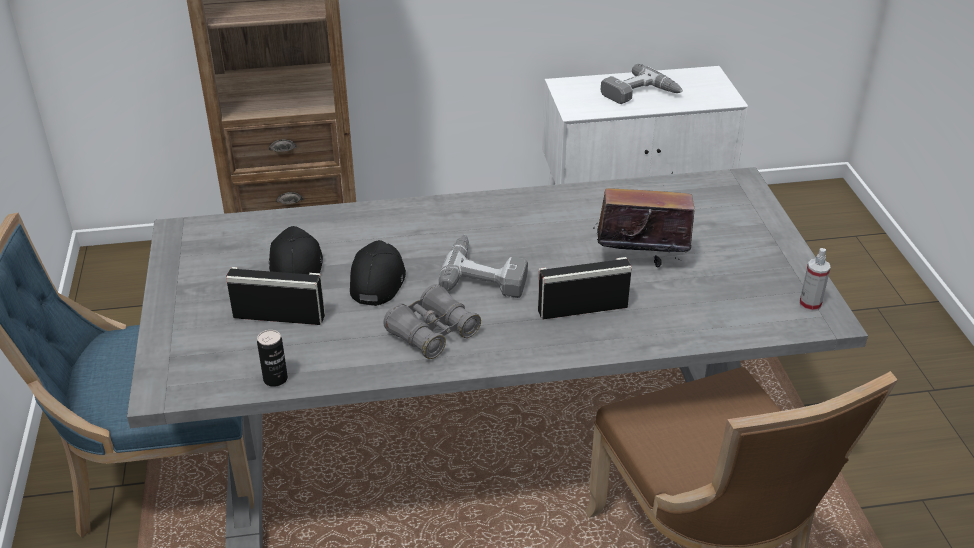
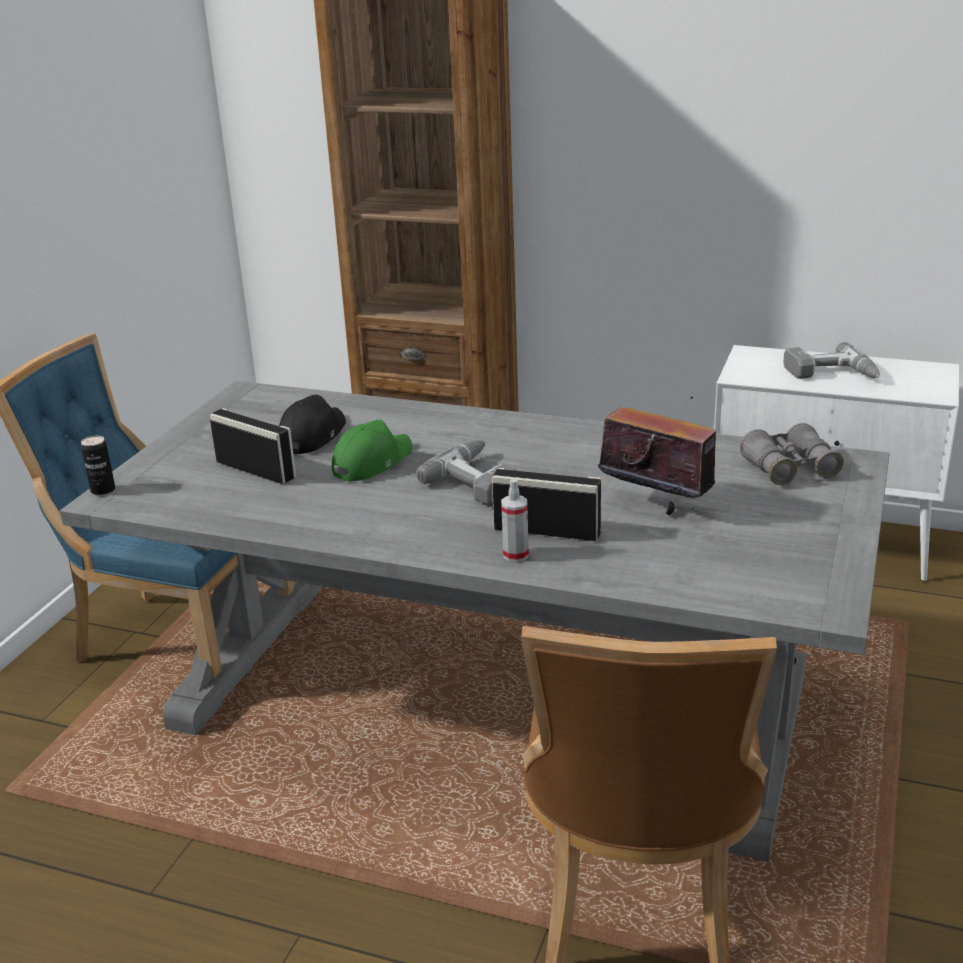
camera: 30 degrees right, 10 degrees down
can [257,330,288,387] -> can moved to [81,436,115,495]
black cap [350,240,406,306] -> green cap [332,420,413,481]
grey binoculars [383,284,481,359] -> grey binoculars moved to [740,423,844,485]
spray bottle [799,248,831,312] -> spray bottle moved to [501,479,529,562]

